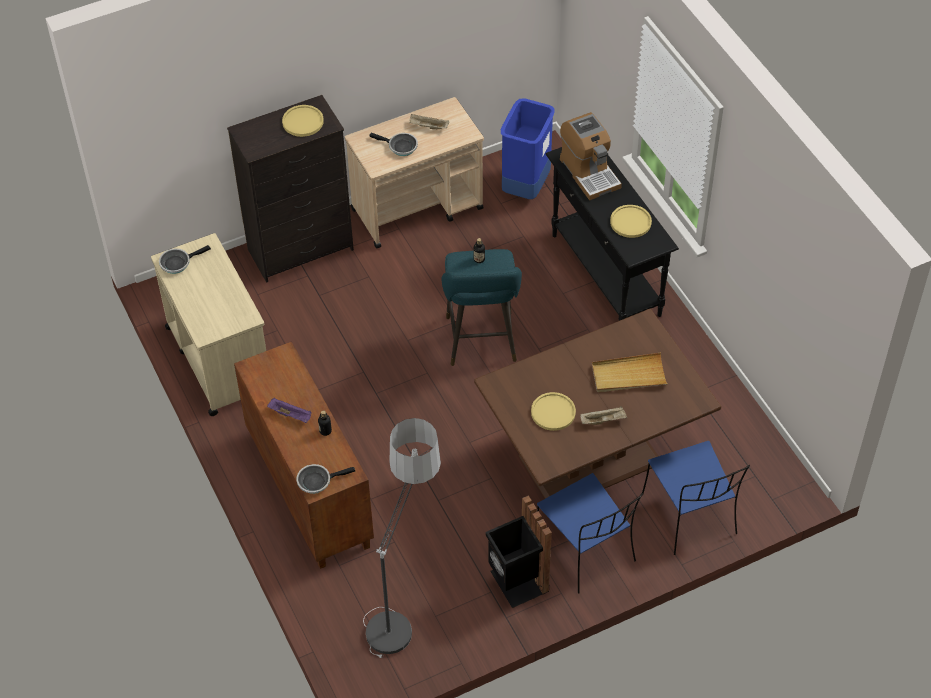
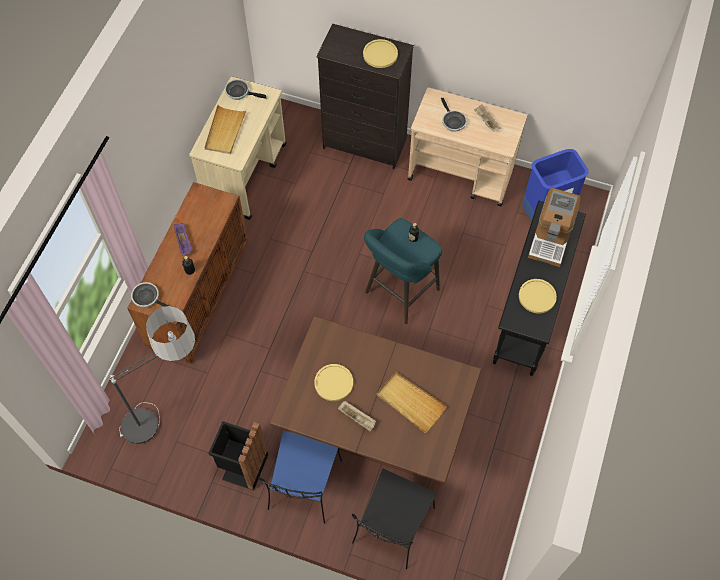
camera: 45 degrees right, 10 degrees up
blue chair [642,441,750,555] -> black chair [352,469,437,569]
none -> beige tray [205,105,247,154]

